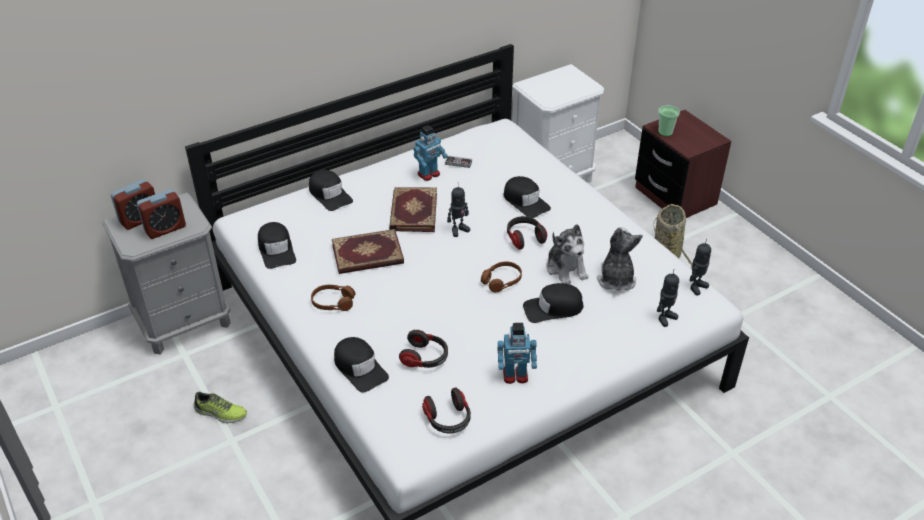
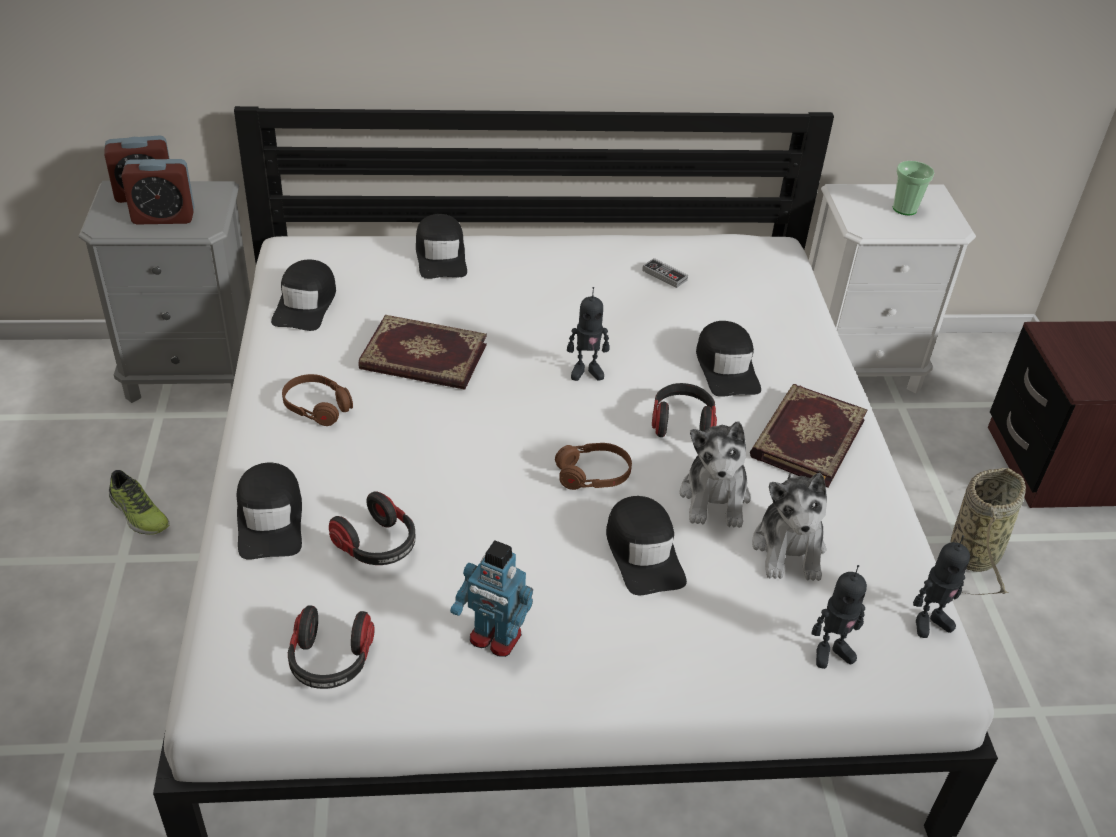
camera: 25 degrees right, 0 degrees up
book [389,187,437,232] -> book moved to [750,384,867,488]
toy robot [413,125,448,181] -> none
black cap [523,283,583,323] -> black cap turned 120 degrees counterclockwise [606,496,687,595]
plush toy [597,227,643,291] -> plush toy turned 150 degrees clockwise [752,473,827,581]
cup [658,105,680,136] -> cup moved to [893,161,934,215]

